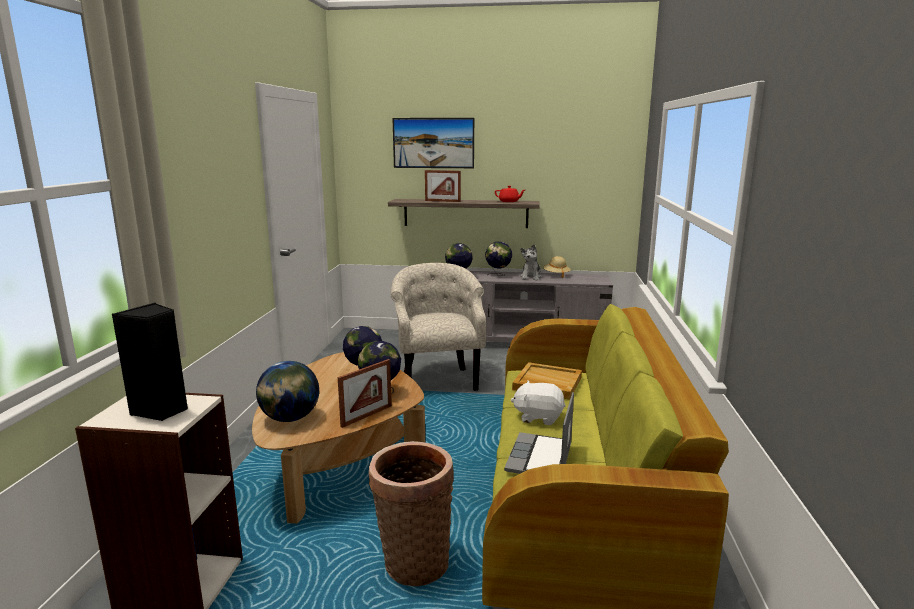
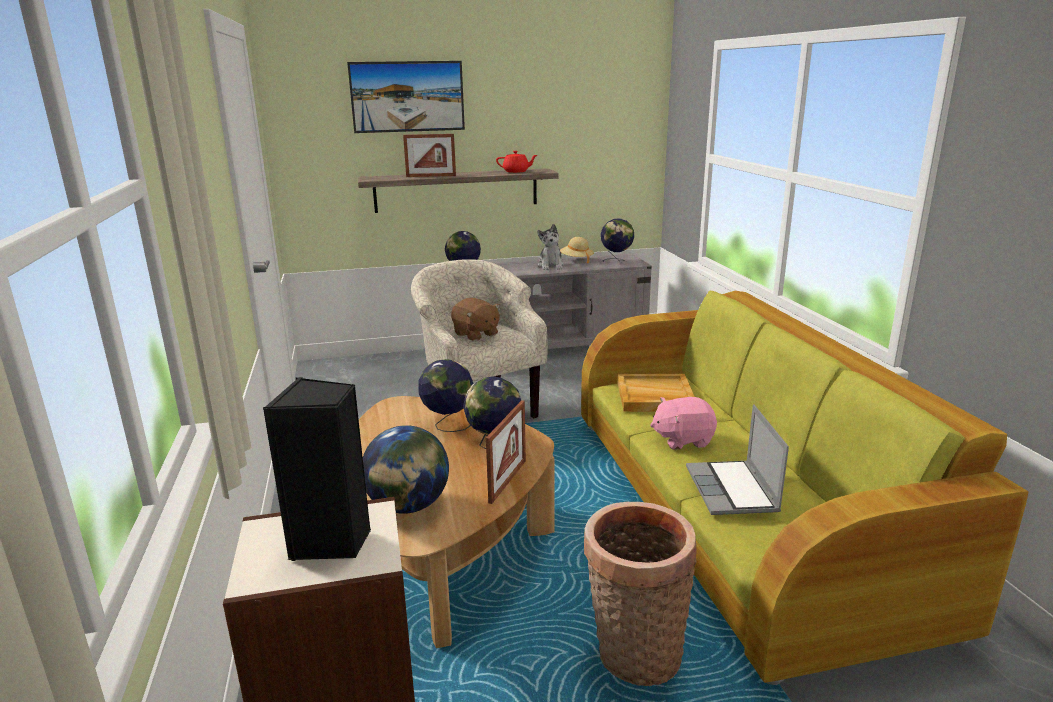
camera: 20 degrees left, 5 degrees up
globe [485,242,512,276] -> globe moved to [601,218,634,262]
white plush toy [511,380,566,425] -> pink plush toy [650,397,717,450]
none -> brown plush toy [451,298,500,341]

